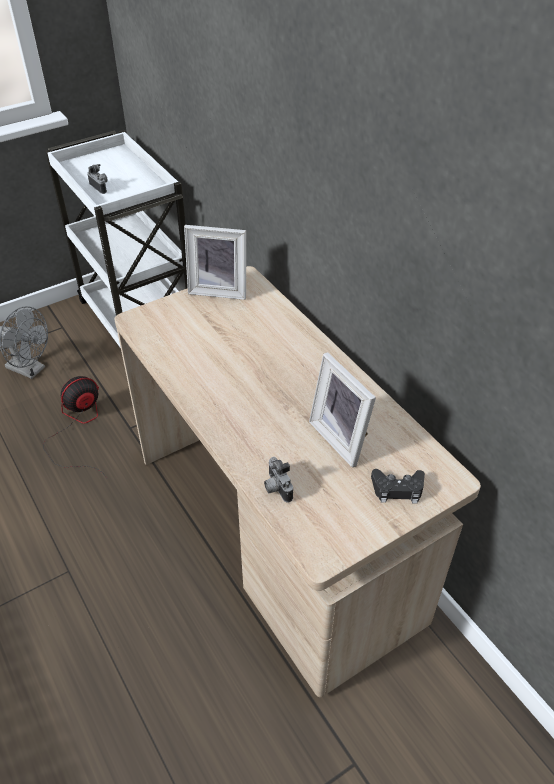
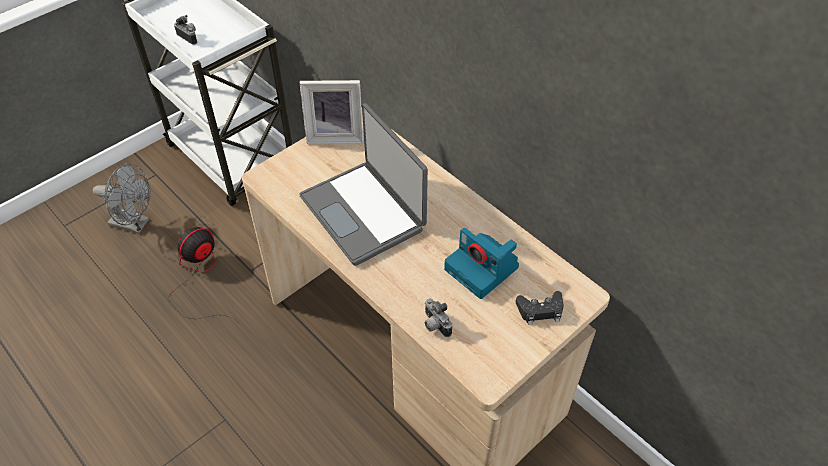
camera: 10 degrees left, 5 degrees up
picture frame [309,352,376,468] -> camera [444,228,519,299]
none -> laptop [299,103,428,266]

